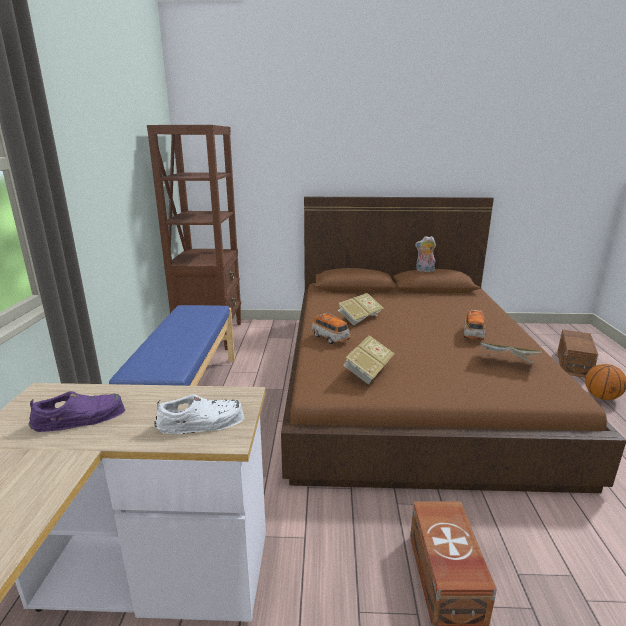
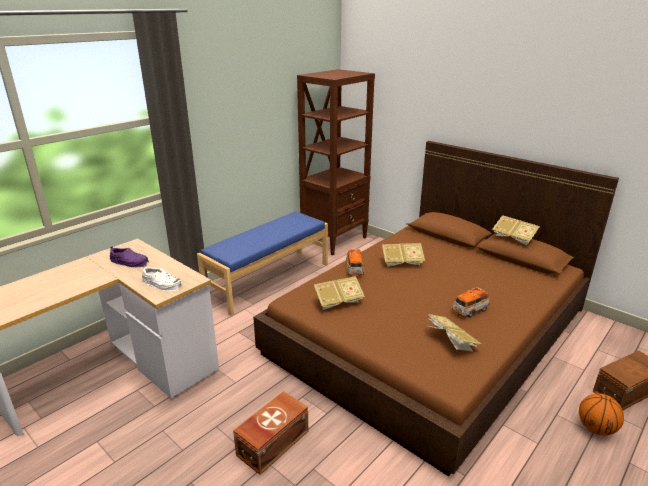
camera: 40 degrees right, 5 degrees up
plush toy [415,236,436,272] -> book [492,215,540,246]

